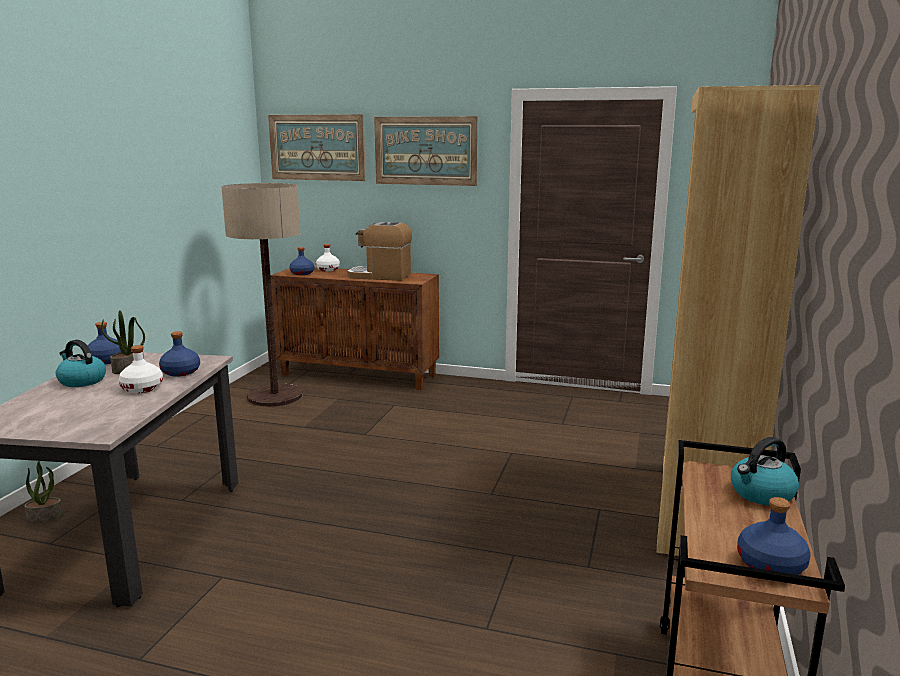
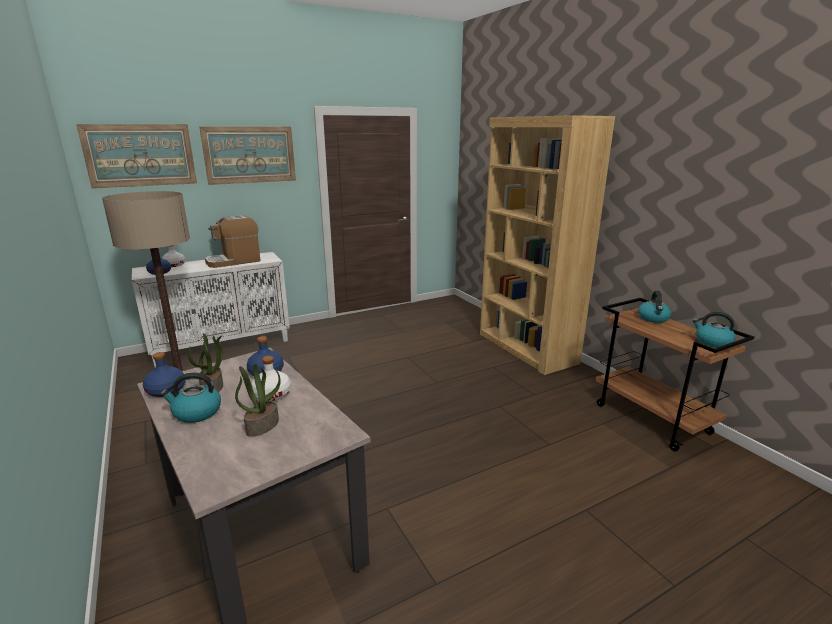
camera: 45 degrees left, 5 degrees up
potted plant [24,461,63,523] -> potted plant moved to [235,364,281,437]
brown cabinet [270,267,439,390] -> white cabinet [132,252,290,367]
blue bottle [737,497,811,575] -> kettle [693,312,736,348]

